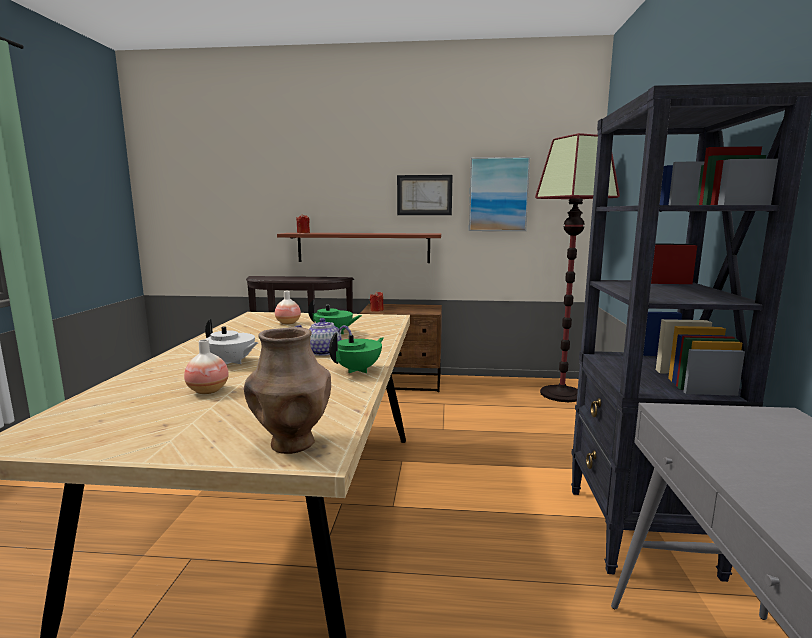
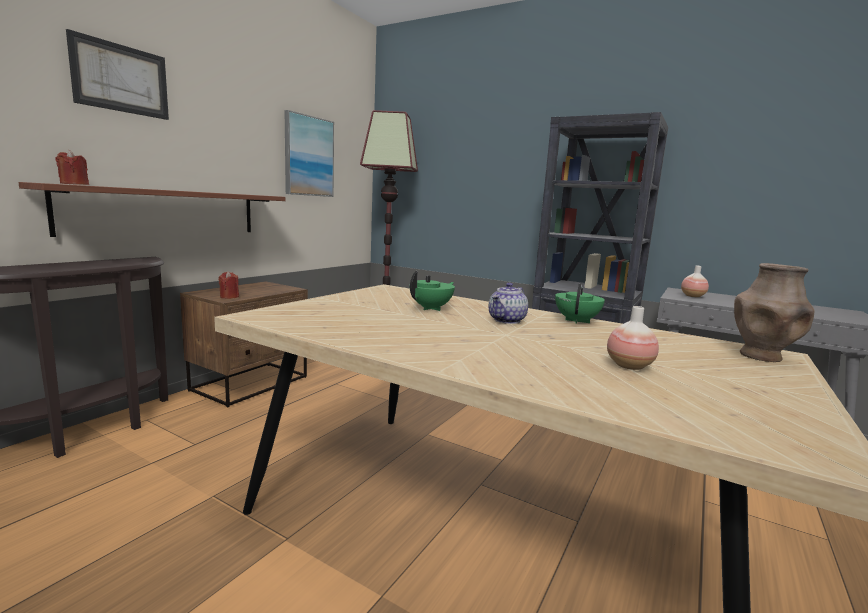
camera: 65 degrees left, 0 degrees up
white teapot [205,319,259,364] -> none
vase [275,291,301,325] -> vase moved to [681,266,709,297]
green teapot [329,332,384,373] -> green teapot turned 45 degrees clockwise [555,284,605,324]
picture [397,175,453,215] -> picture moved to [66,29,169,120]

